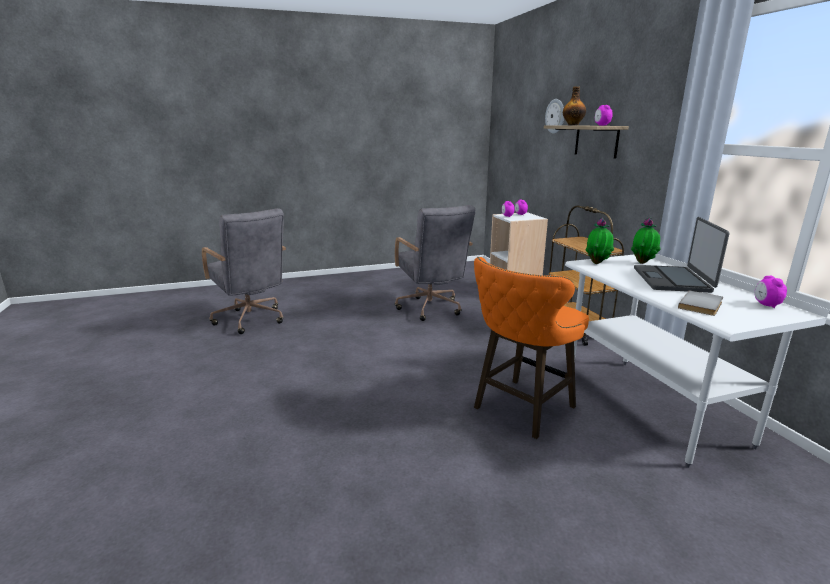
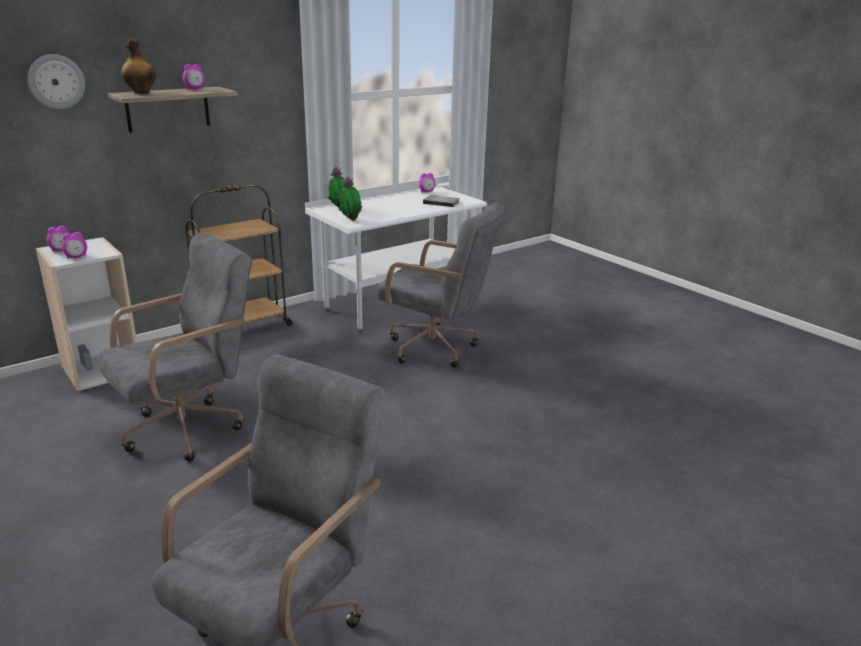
camera: 110 degrees left, 5 degrees up
orange stool [474,257,589,439] -> grey office chair [377,203,505,367]
laptop [634,217,729,293] -> none

